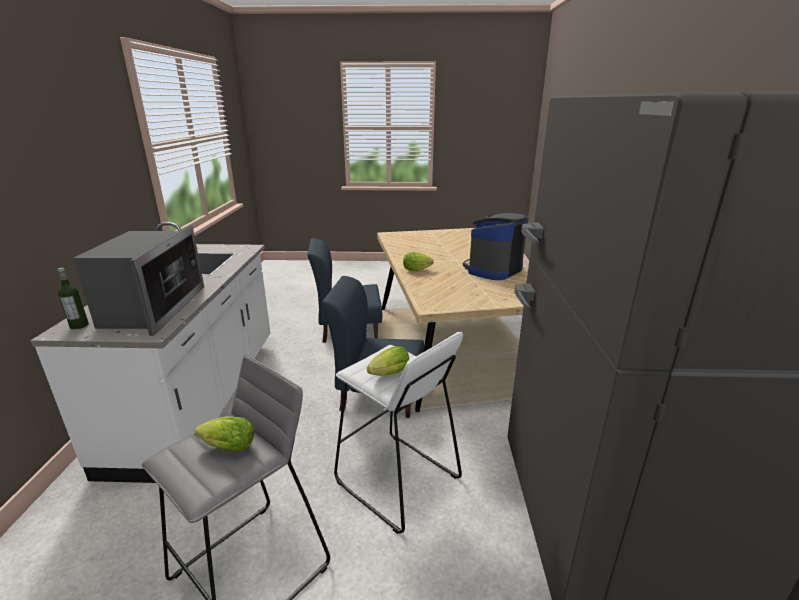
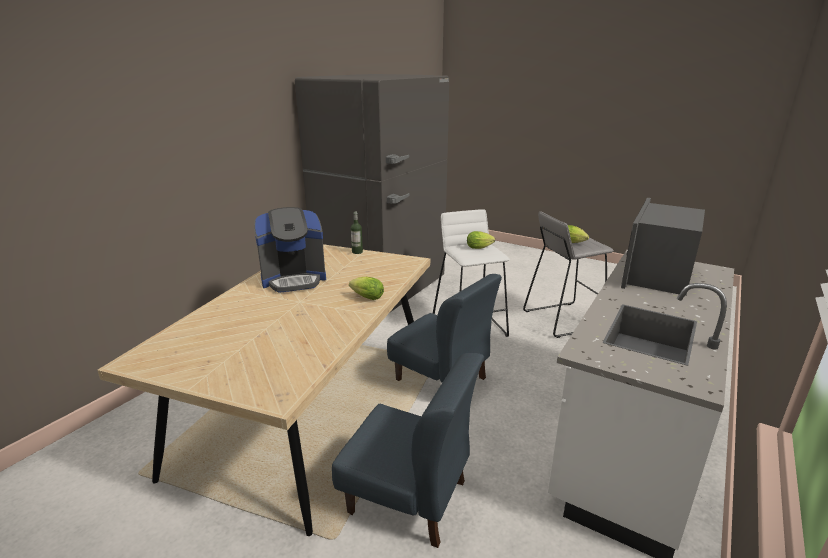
camera: 150 degrees left, 0 degrees up
bottle [57,268,89,329] -> bottle moved to [351,212,363,254]

